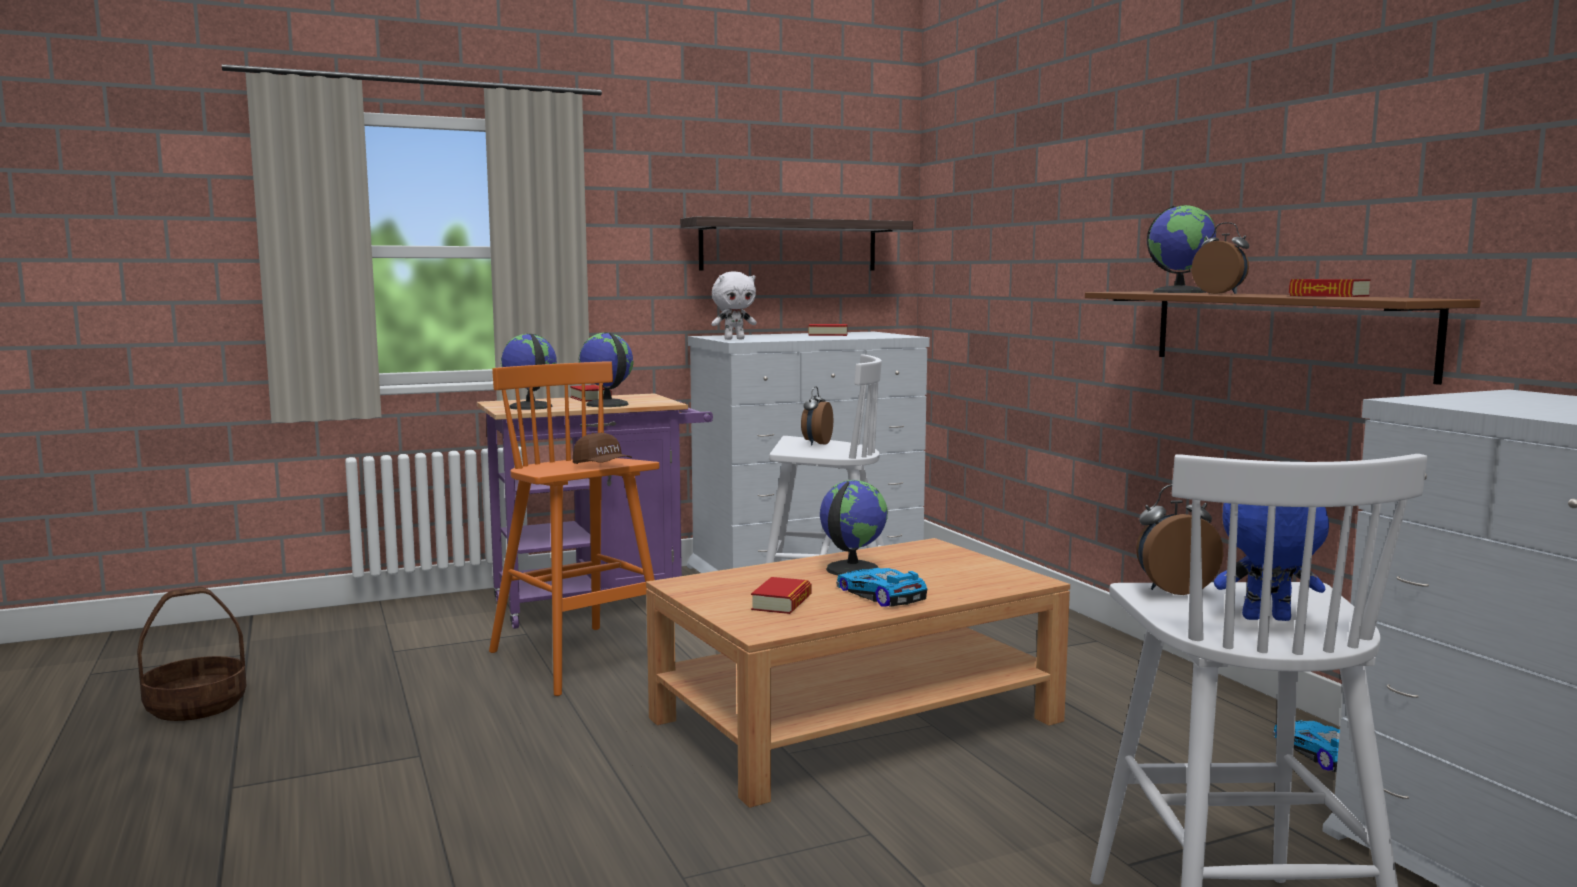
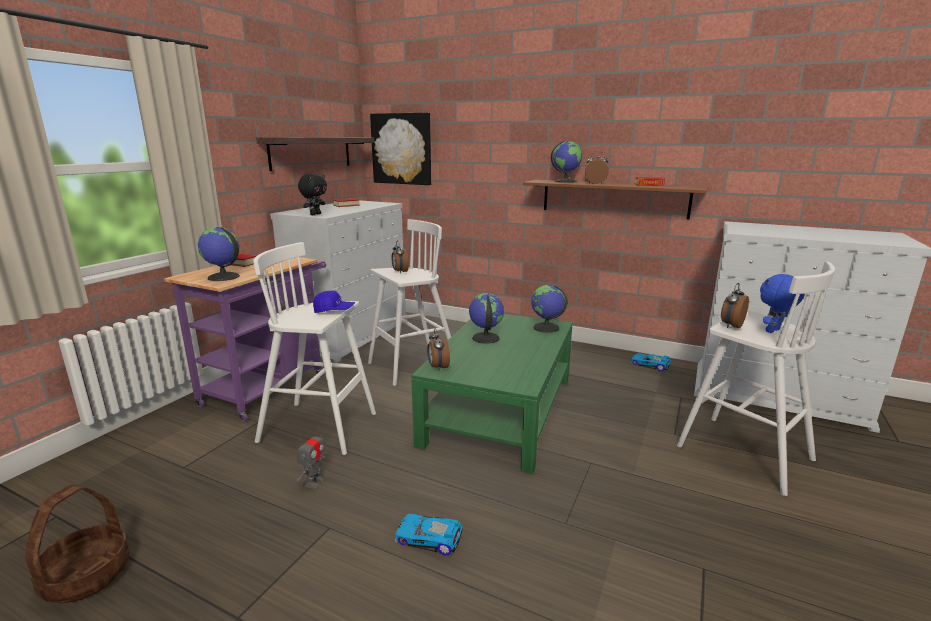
camera: 40 degrees left, 10 degrees up
orange stool [489,361,660,696] -> white stool [253,242,376,455]
brown cap [573,433,632,464] -> blue cap [313,291,355,313]
globe [579,333,634,407] -> globe moved to [531,285,568,333]
brown coffee table [646,538,1070,808] -> green coffee table [411,314,573,474]
white plush toy [711,271,757,340] -> black plush toy [298,173,327,215]
book [751,577,811,614] -> none
toy car [836,568,927,607] -> toy car moved to [395,514,463,555]
none -> toy robot [297,426,326,488]
none -> picture [370,113,431,185]
none -> alarm clock [427,328,450,371]

